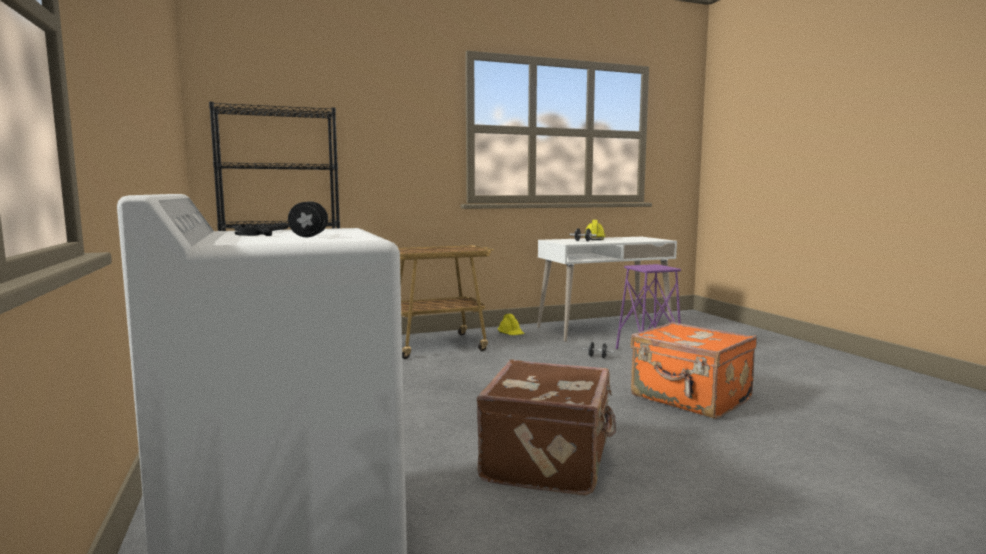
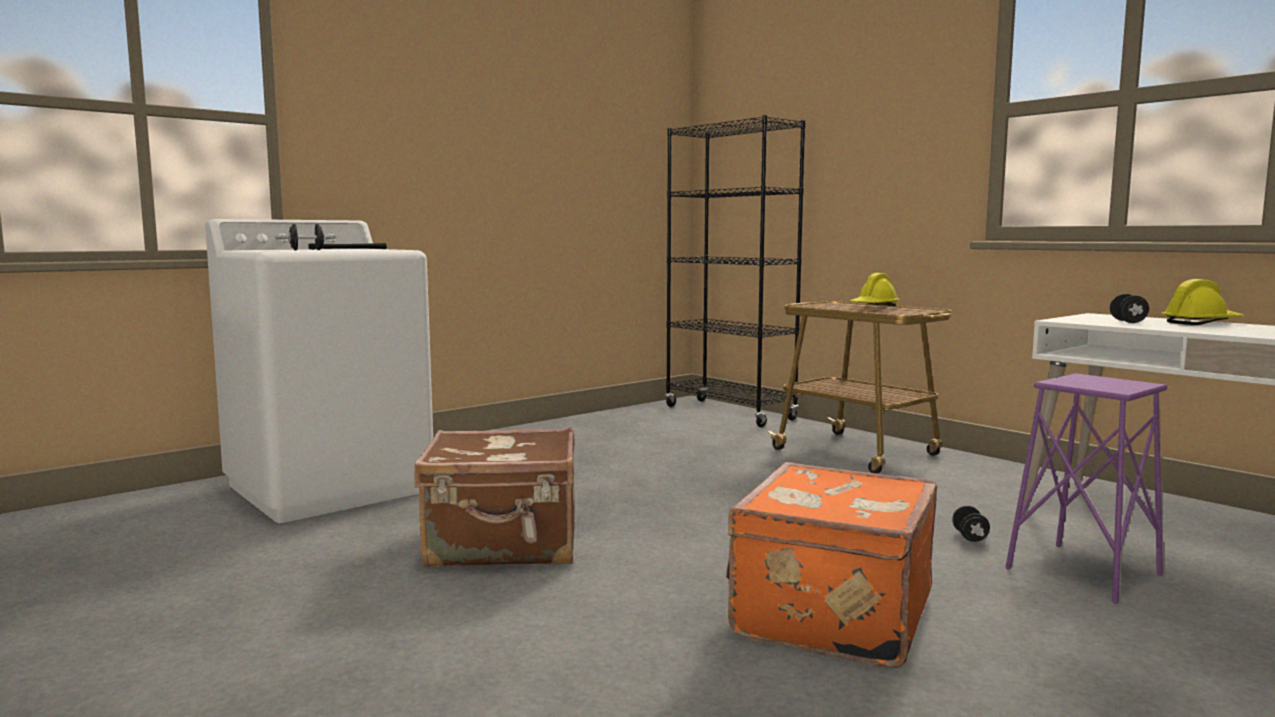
camera: 70 degrees right, 0 degrees up
yellow hard hat [497,314,525,335] -> yellow hard hat moved to [850,273,900,306]

